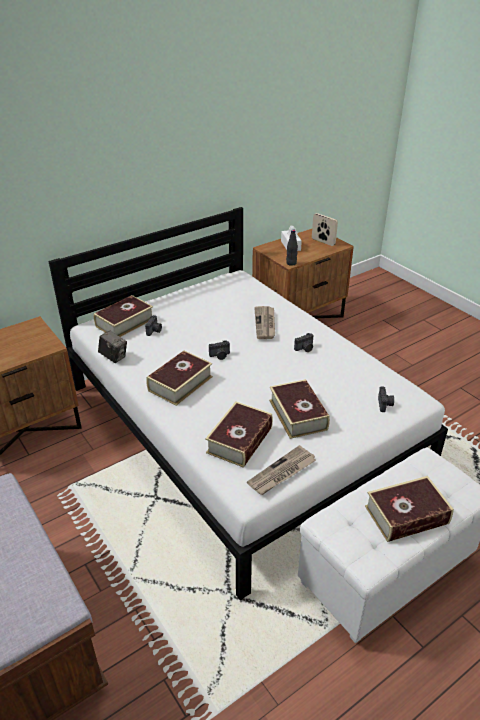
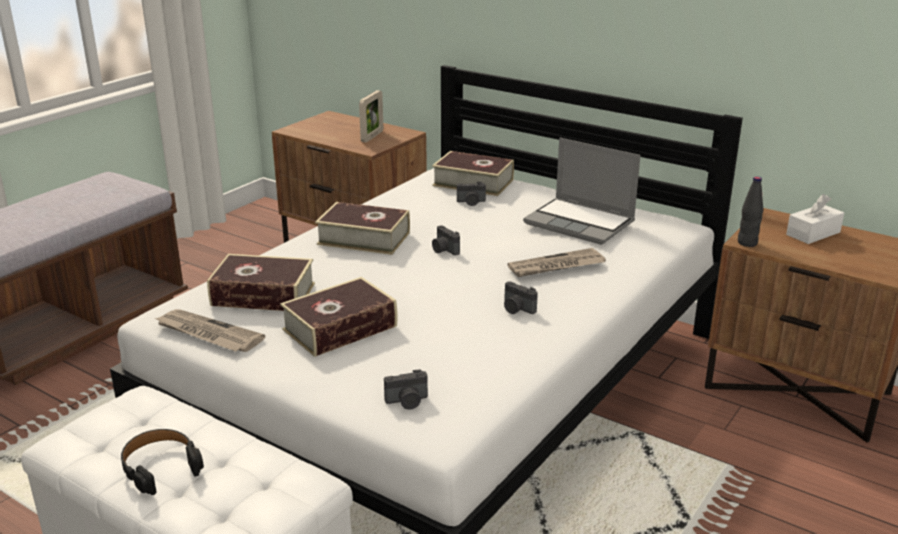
camera: 70 degrees right, 10 degrees down
camera [98,330,127,363] -> none
picture frame [312,213,338,246] -> picture frame moved to [359,90,383,142]
book [365,476,454,542] -> black headphones [121,429,204,495]
none -> laptop [523,138,641,245]

